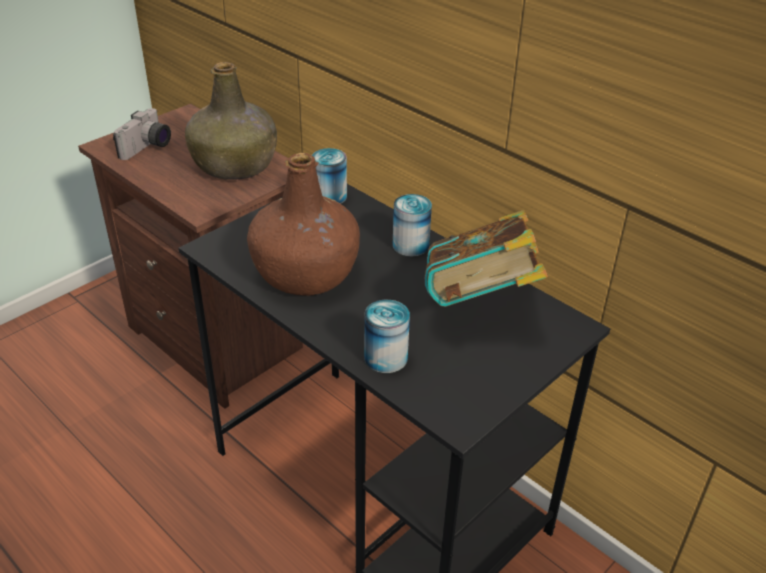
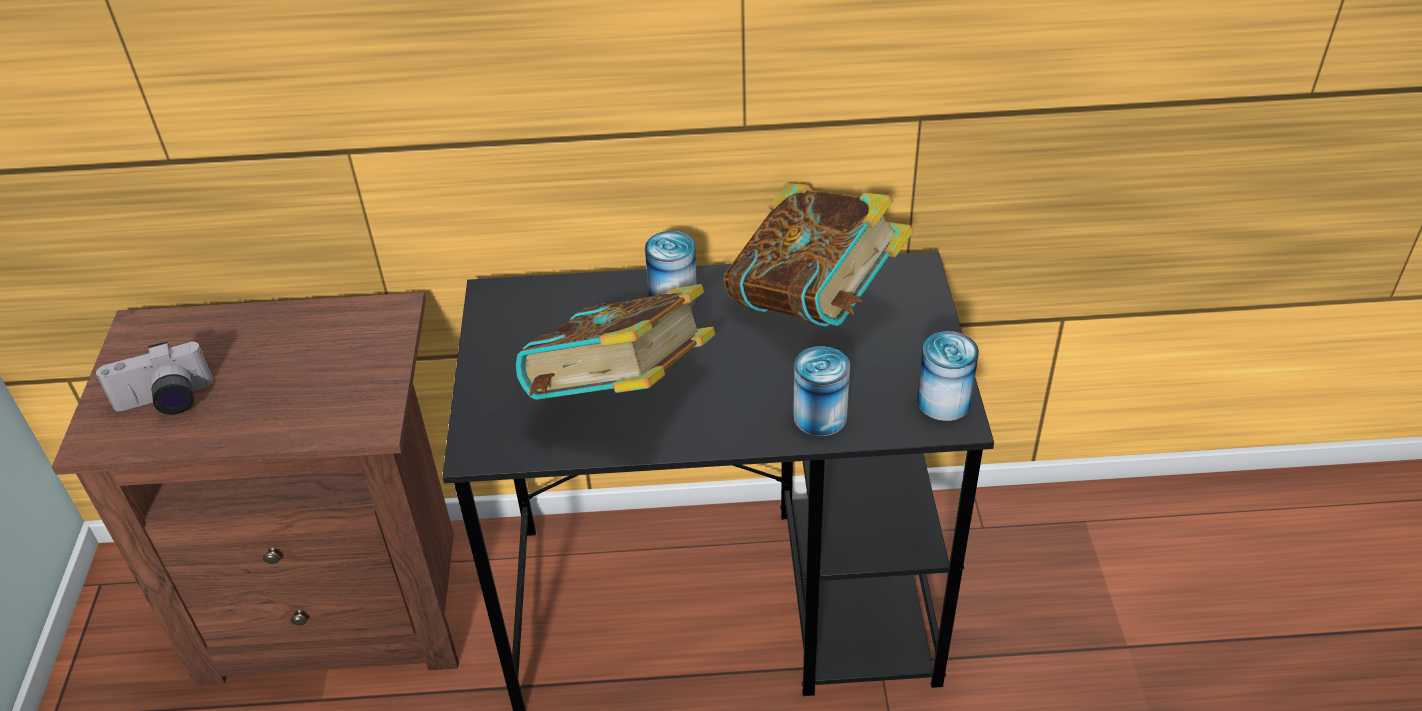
camera: 45 degrees left, 5 degrees up
camera [113,108,171,160] -> camera turned 90 degrees clockwise [96,341,213,414]
green bottle [185,62,277,180] -> none
brown bottle [247,153,360,296] -> book [516,284,716,400]
can [312,148,347,204] -> can moved to [917,331,979,421]

